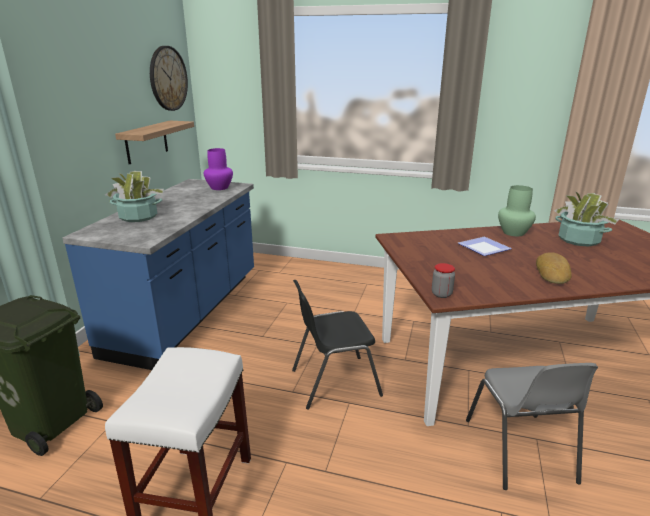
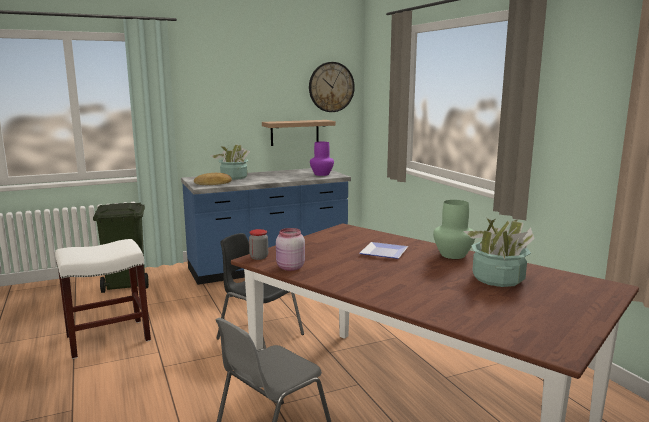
camera: 50 degrees right, 10 degrees down
bread [536,252,572,284] -> bread moved to [194,173,232,185]
none -> pink jar [276,228,305,271]

